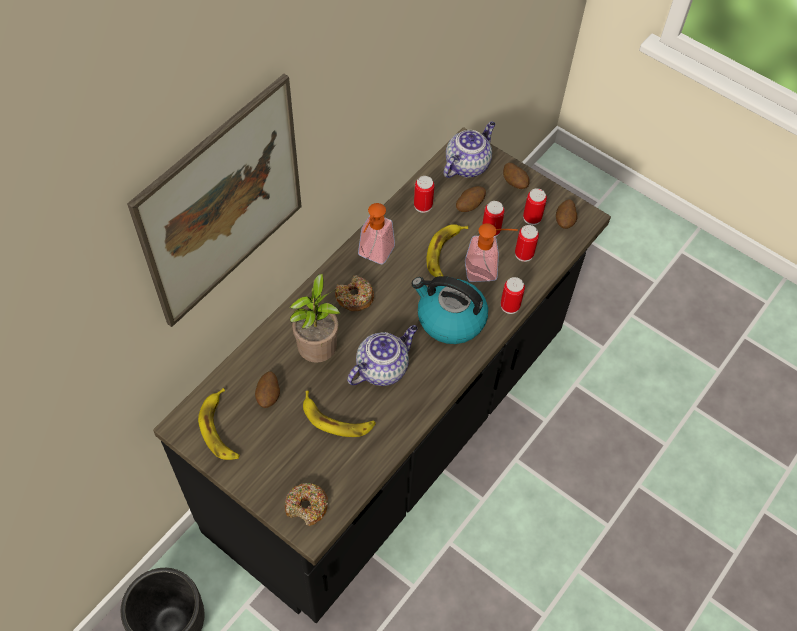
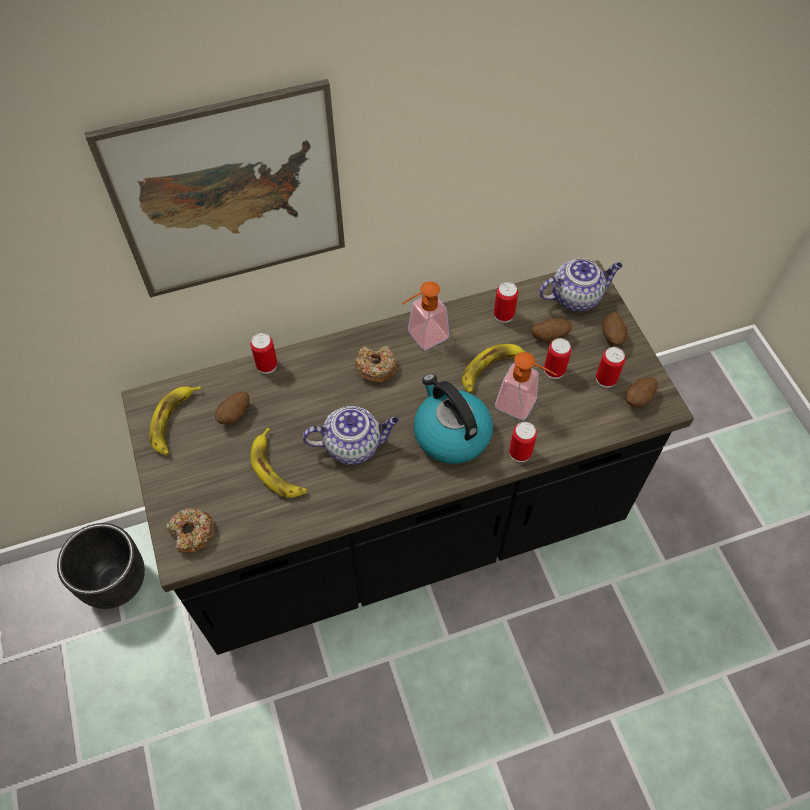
camera: 35 degrees right, 0 degrees up
potted plant [290,274,340,363] -> none
can [515,225,539,262] -> can moved to [250,333,277,374]

